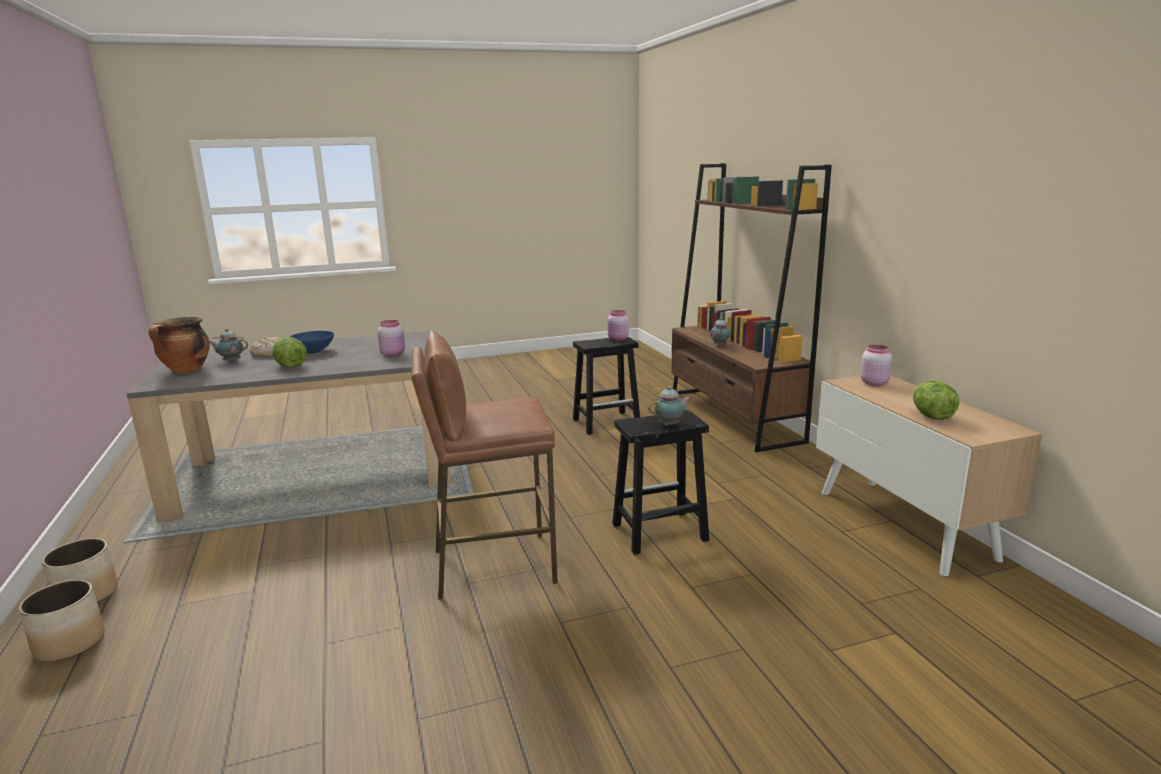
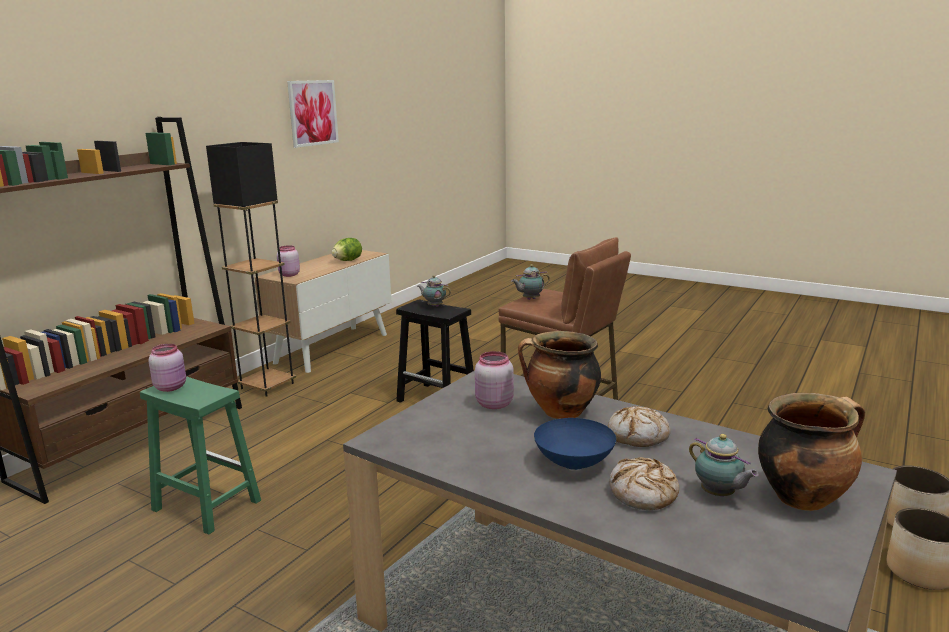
camera: 130 degrees left, 0 degrees up
lettuce [273,337,307,368] -> bread [608,406,671,447]
black stool [573,337,640,435] -> green stool [140,376,261,535]
teapot [710,318,731,346] -> teapot moved to [511,264,550,300]
none -> black floor lamp [206,142,296,397]
none -> picture [287,80,339,148]
none -> cooking pot [518,331,601,419]

